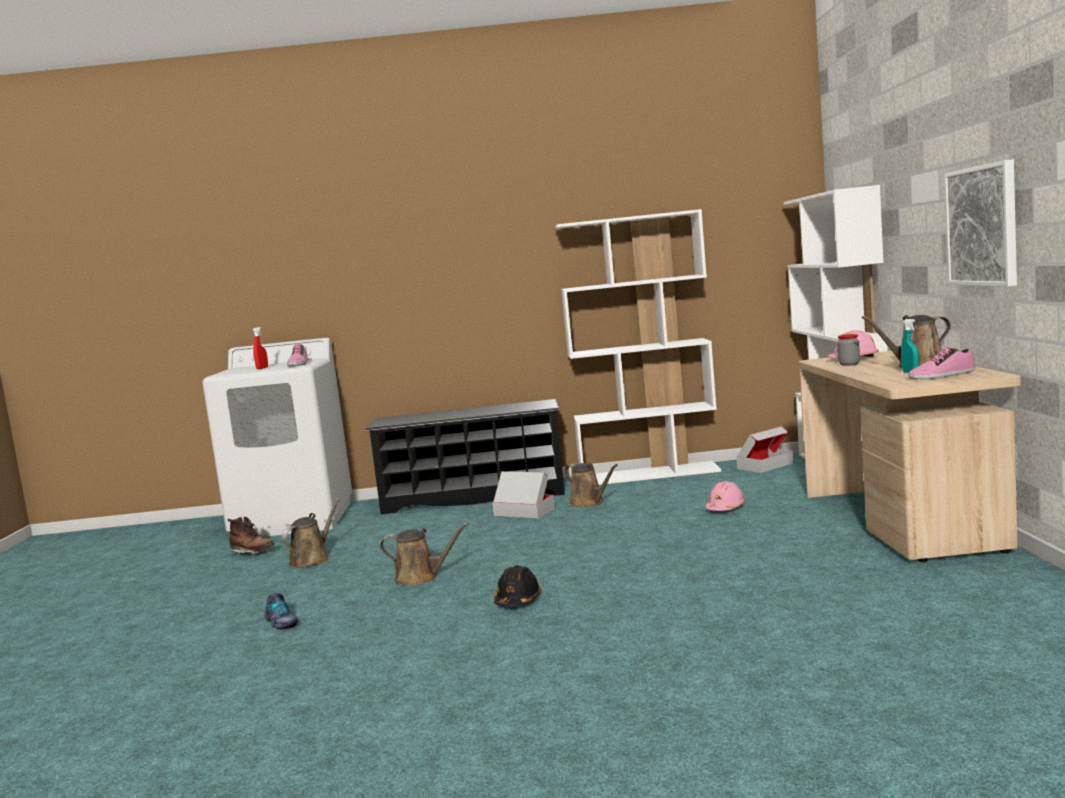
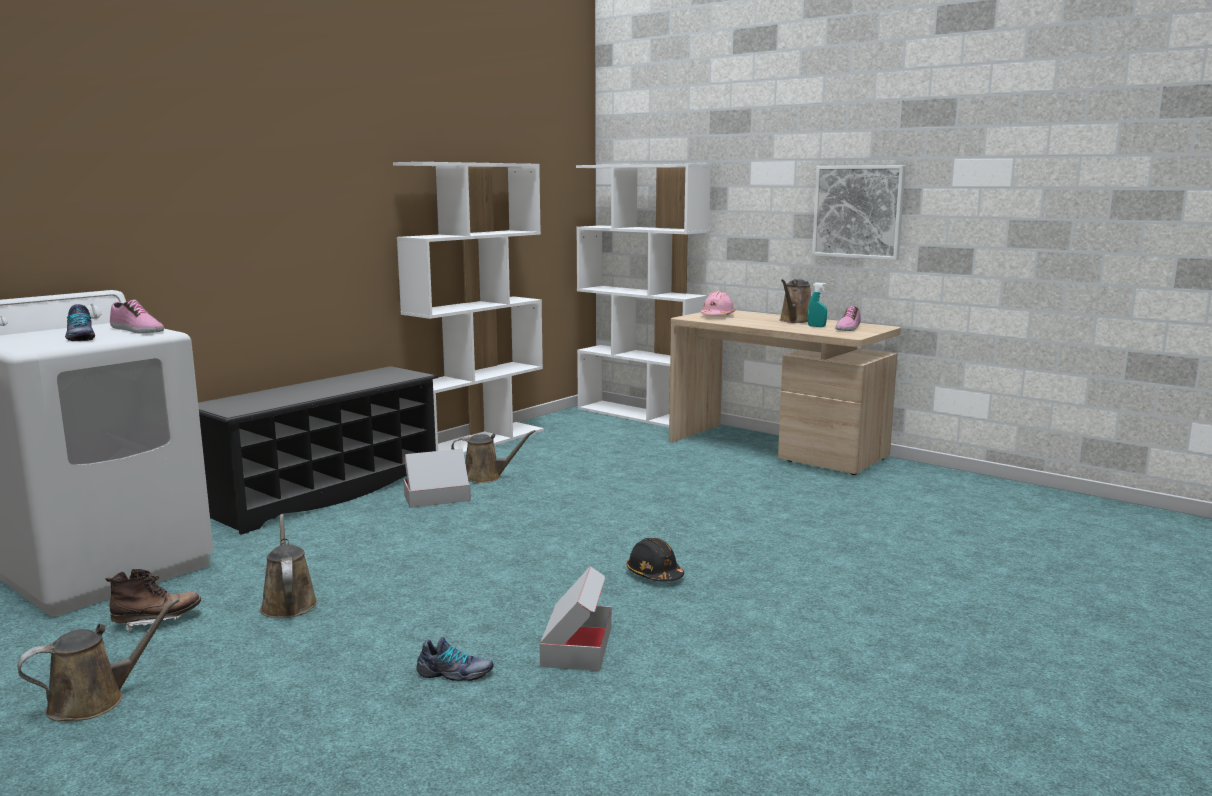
camera: 50 degrees left, 5 degrees up
red spray bottle [253,327,268,369] -> shoe [65,304,95,341]
brown watering can [380,522,469,586] -> brown watering can moved to [18,598,179,721]
pink hard hat [706,481,745,511] -> none
cardboard box [736,426,793,473] -> cardboard box moved to [540,566,611,671]
jar [837,334,860,366] -> none

